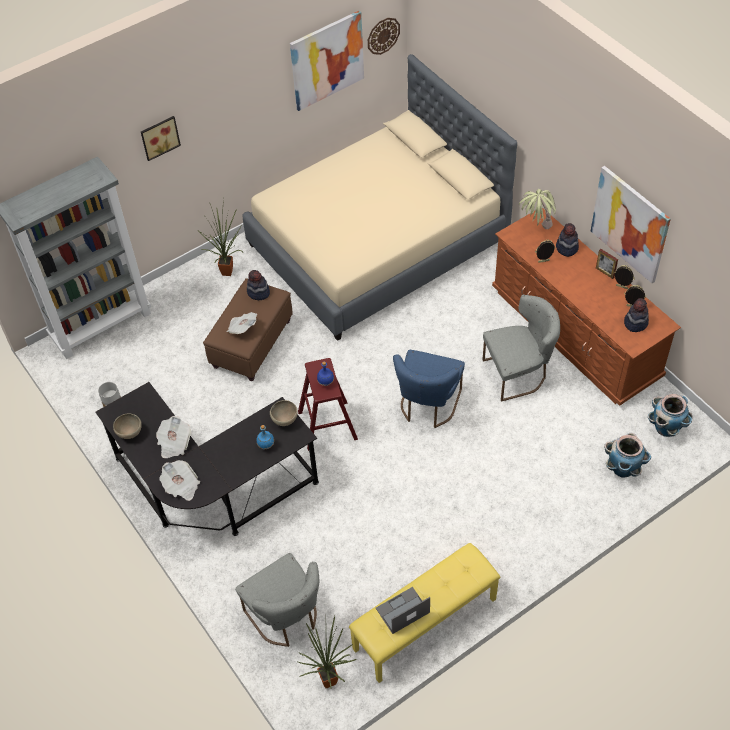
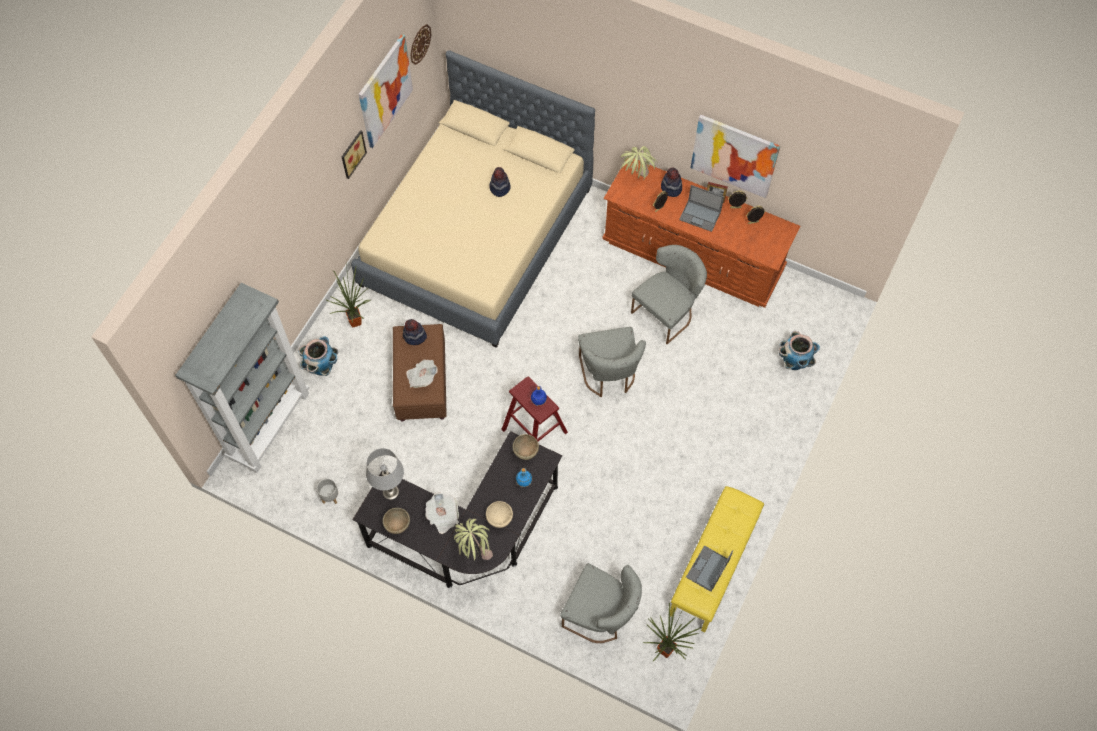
camera: 30 degrees left, 10 degrees up
picture [141,116,181,161] -> picture moved to [342,130,367,179]
newspaper [159,460,200,501] -> potted plant [454,518,493,561]
blue chair [393,350,465,428] -> grey chair [578,327,646,397]
hat [624,298,649,332] -> hat moved to [490,167,511,197]
planter [648,394,693,437] -> planter moved to [298,336,339,376]
none -> grey table lamp [366,448,404,500]
none -> beige bowl [486,501,513,528]
none -> laptop [679,185,724,232]

